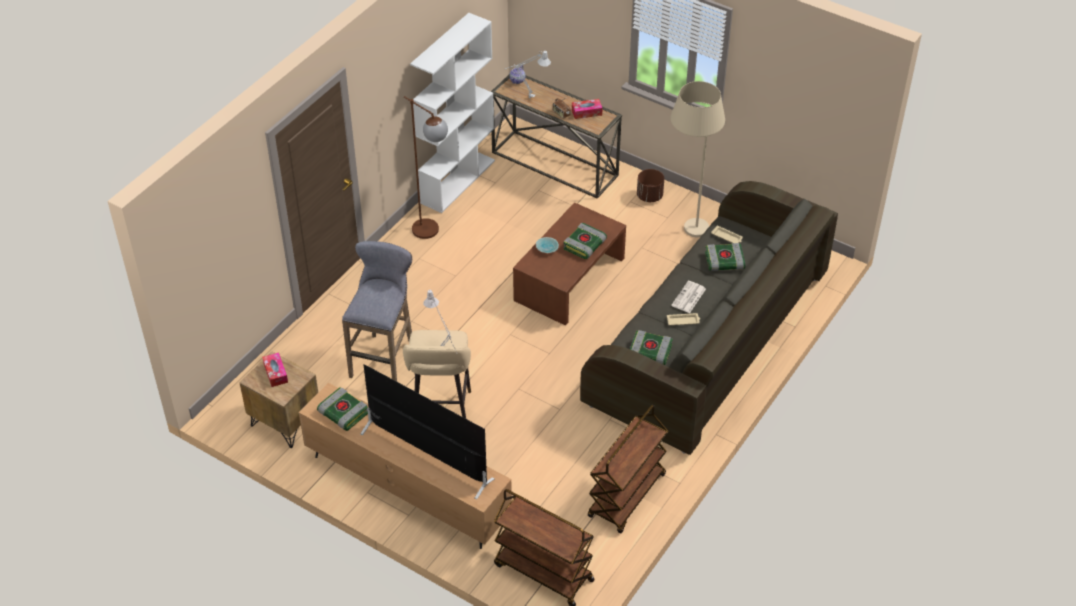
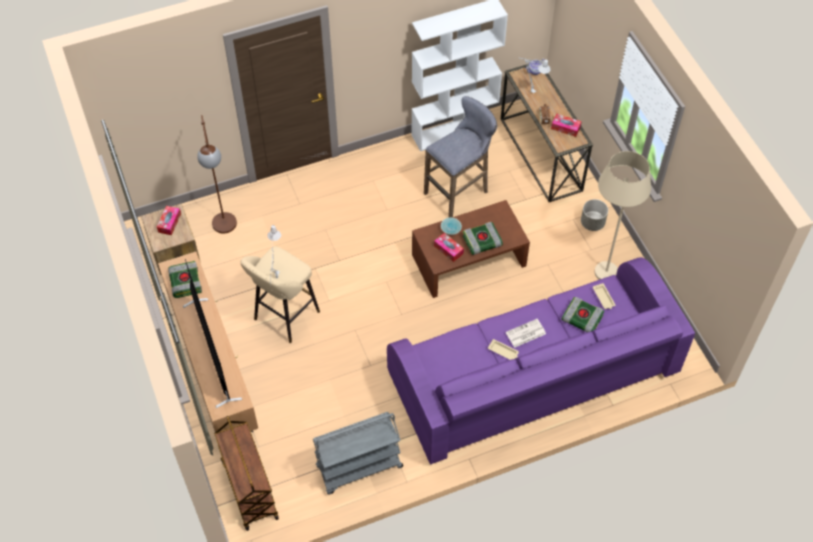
camera: 35 degrees right, 10 degrees up
grey stool [342,241,412,381] -> grey stool moved to [424,96,497,218]
brown floor lamp [404,96,448,239] -> brown floor lamp moved to [197,115,237,234]
grey sofa [580,181,838,455] -> purple sofa [387,257,695,464]
brown cart [588,405,668,533] -> grey cart [313,412,403,495]
book [630,330,673,365] -> none
brown planter [637,169,664,202] -> grey planter [581,199,608,231]
none -> tissue box [434,233,464,262]

